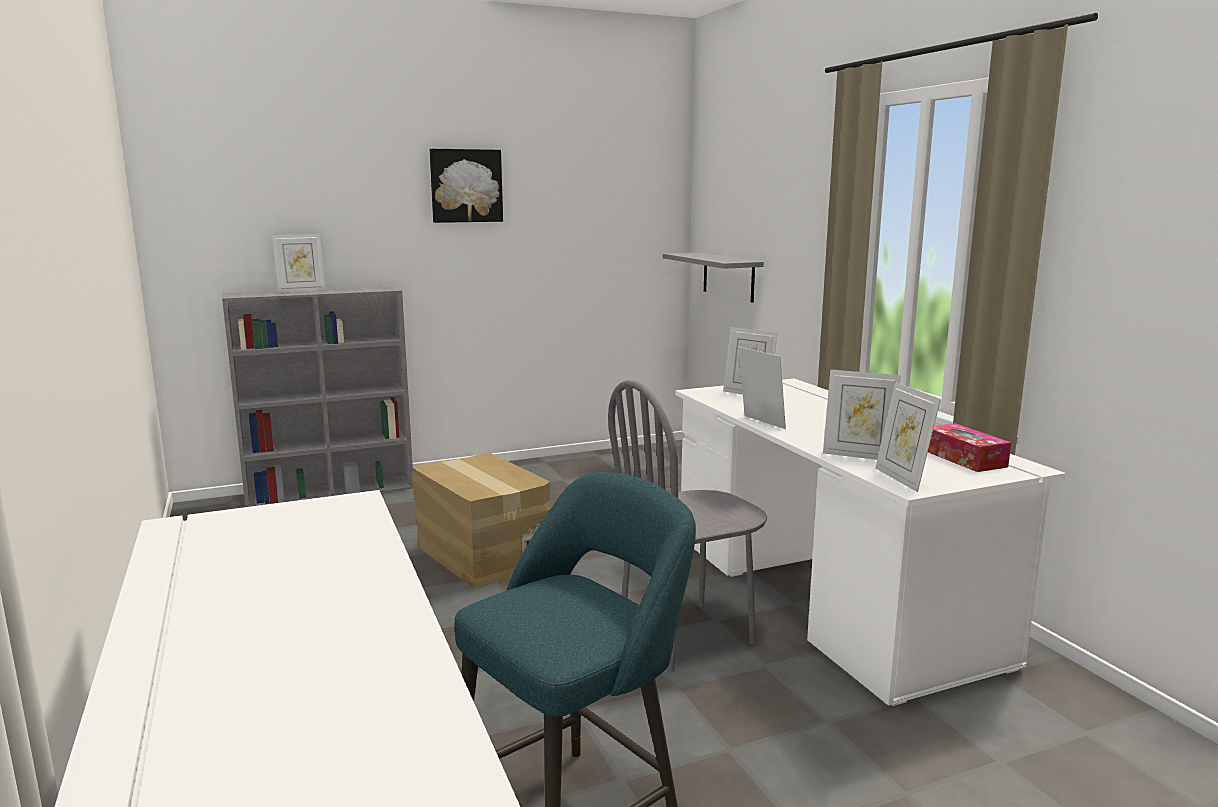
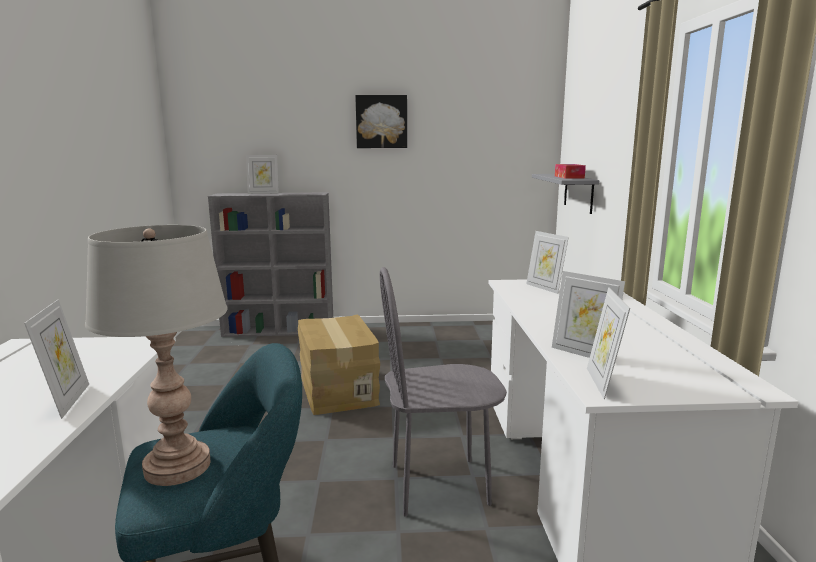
camera: 20 degrees right, 0 degrees up
picture frame [738,347,786,429] -> picture frame moved to [24,299,89,419]
tissue box [928,423,1011,472] -> tissue box moved to [555,164,586,179]
none -> grey table lamp [85,225,228,486]

